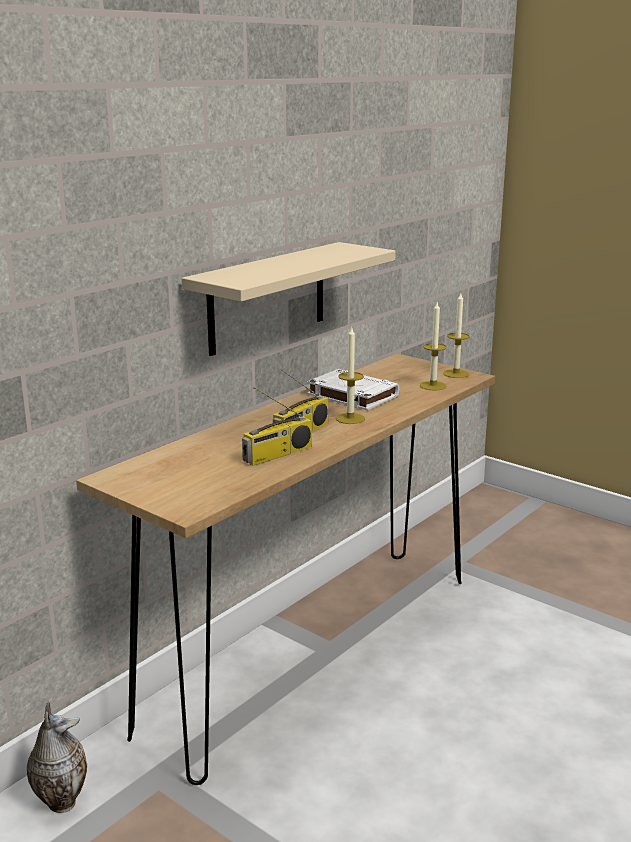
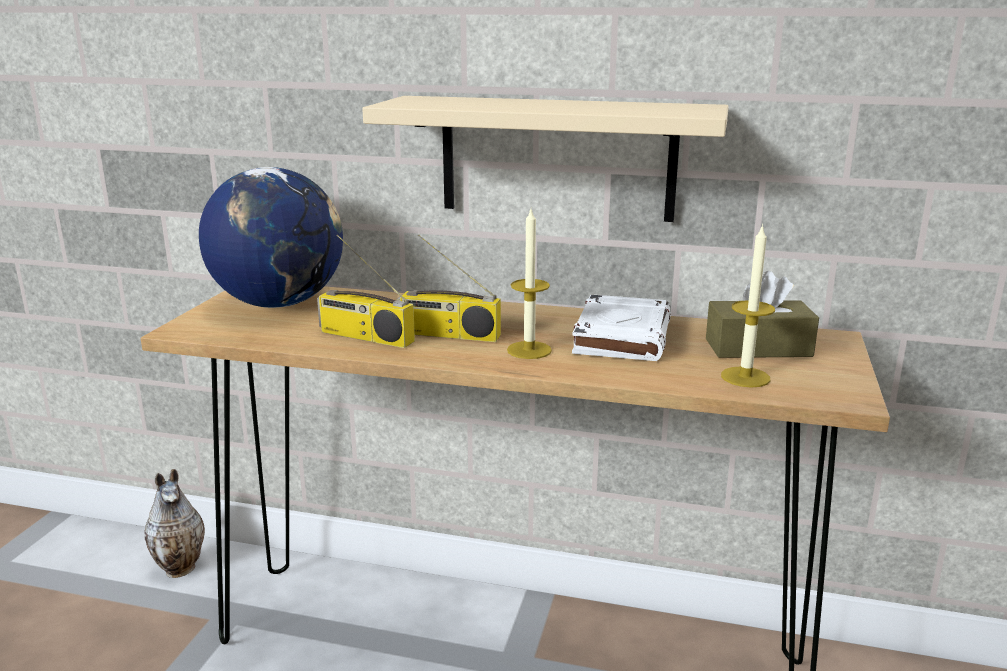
camera: 65 degrees right, 0 degrees up
candle [443,293,470,378] -> none
none -> globe [199,167,343,308]
none -> brown tissue box [706,271,819,358]

